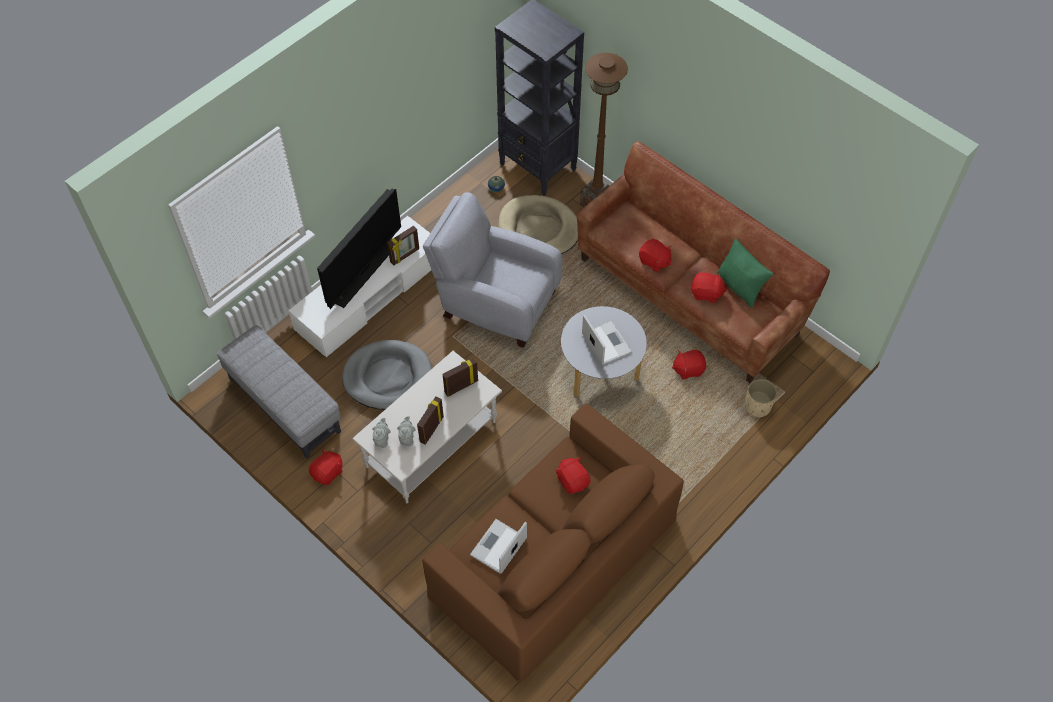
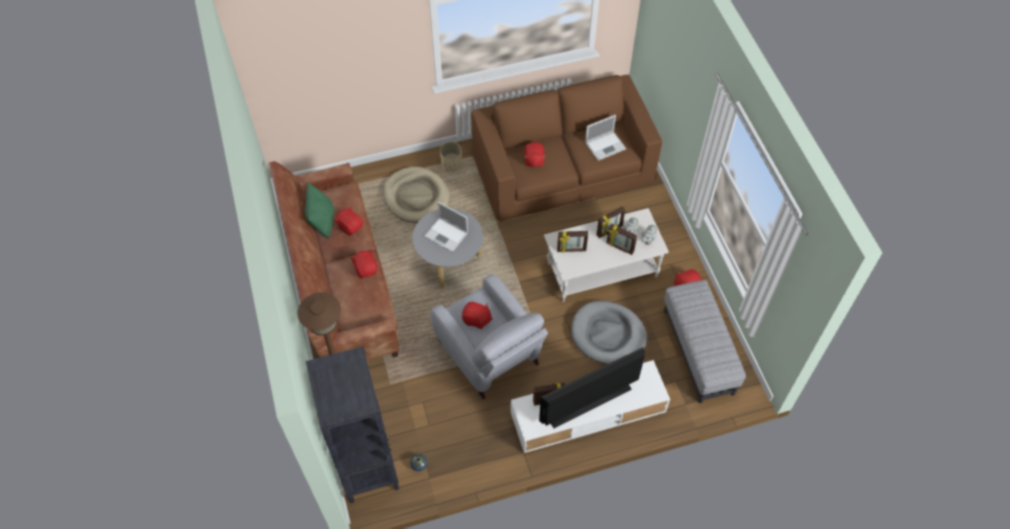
camera: 150 degrees left, 0 degrees up
beige dog bed [498,195,578,254] -> beige dog bed moved to [383,167,450,223]
laptop [582,315,632,365] -> laptop turned 60 degrees counterclockwise [424,202,468,252]
red plush toy [672,350,706,379] -> red plush toy moved to [462,302,493,329]
beige planter [745,379,777,418] -> beige planter moved to [440,142,462,172]
none -> picture frame [606,223,637,255]

